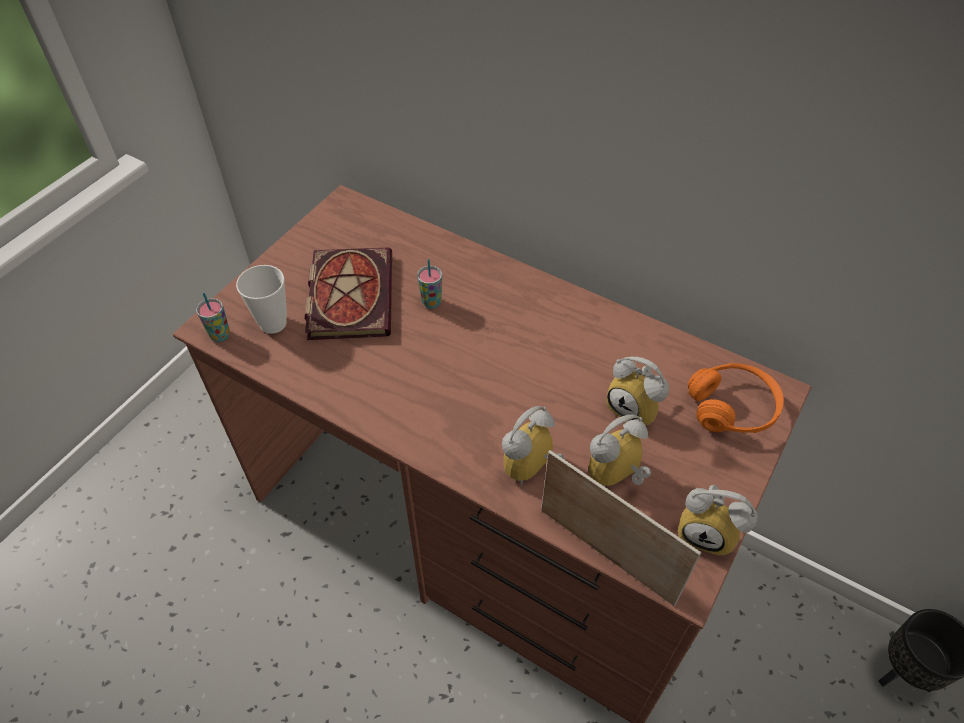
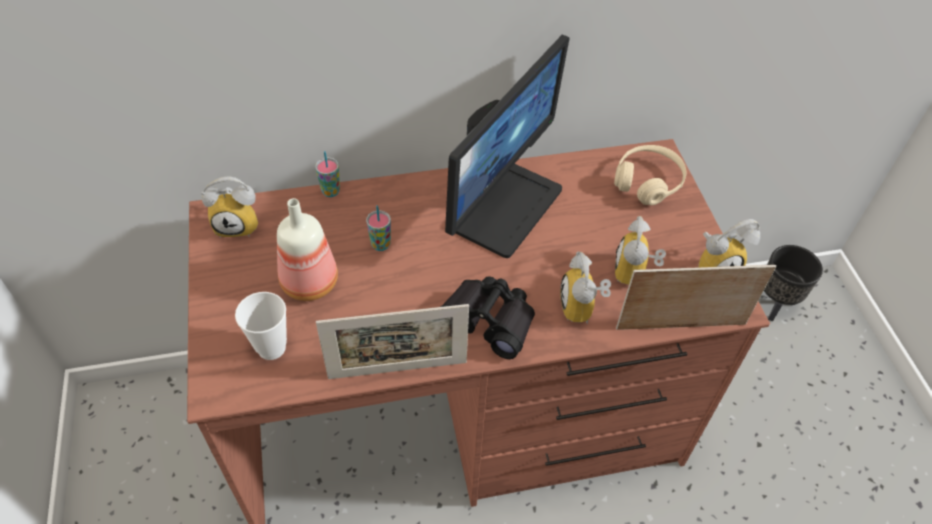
camera: 45 degrees left, 0 degrees up
cup [196,293,230,342] -> cup moved to [315,151,340,197]
book [305,247,392,340] -> bottle [277,198,338,301]
alarm clock [607,357,669,425] -> alarm clock moved to [201,176,258,238]
orange headphones [688,363,784,433] -> beige headphones [614,145,687,205]
none -> picture frame [316,304,469,379]
none -> black binoculars [441,276,535,359]
none -> monitor [445,34,569,258]

